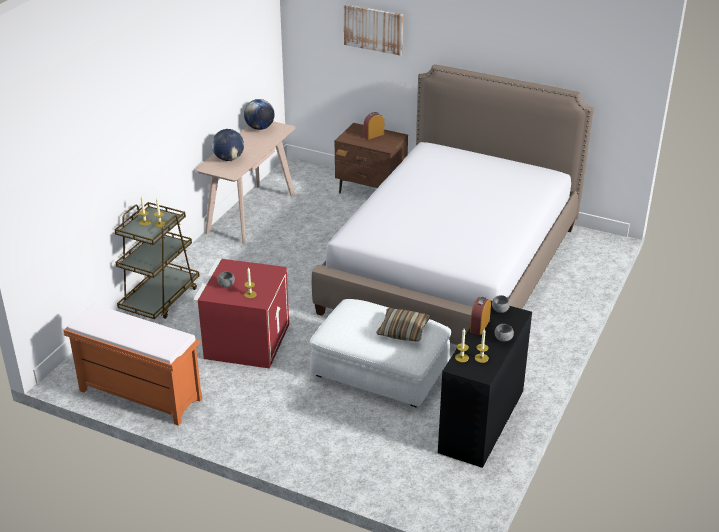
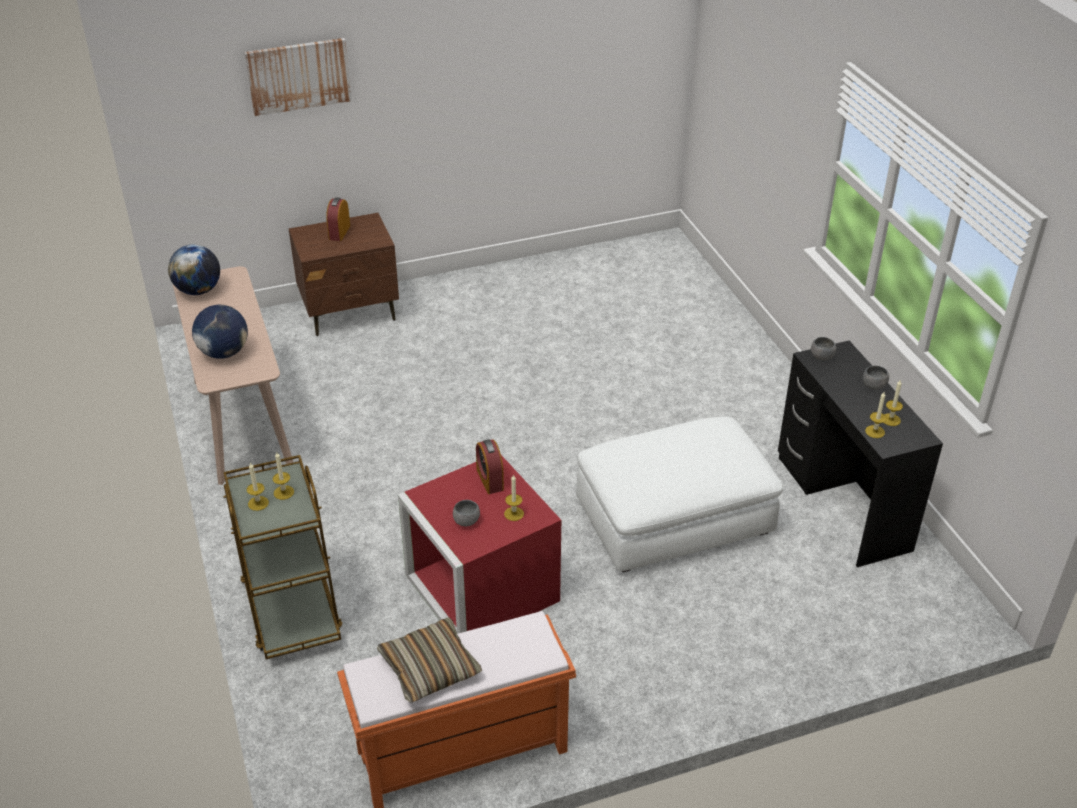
camera: 45 degrees left, 5 degrees up
bed [312,64,594,345] -> none
pillow [376,308,431,342] -> pillow moved to [377,617,482,703]
alarm clock [470,297,491,335] -> alarm clock moved to [476,439,504,494]

